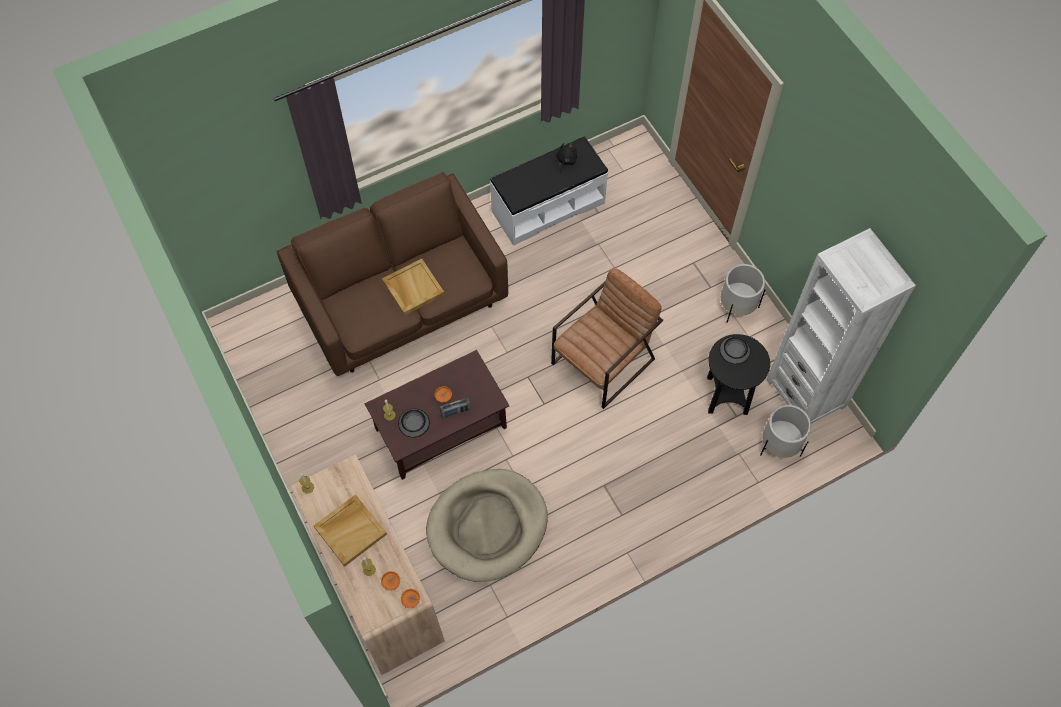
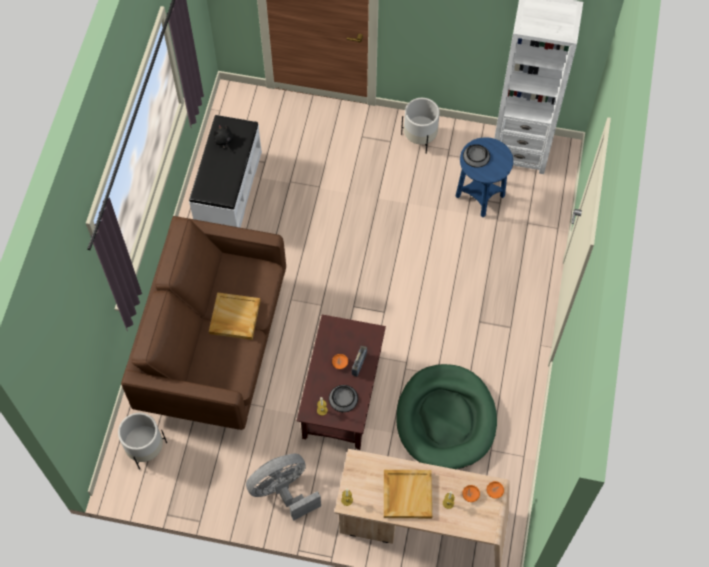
camera: 50 degrees left, 0 degrees up
beige dog bed [426,469,548,582] -> green dog bed [396,364,497,469]
brown armchair [551,268,663,409] -> none
black side table [707,334,770,415] -> blue side table [455,137,513,217]
white planter [760,405,811,458] -> white planter moved to [118,413,167,470]
none -> grey fan [246,454,321,521]

